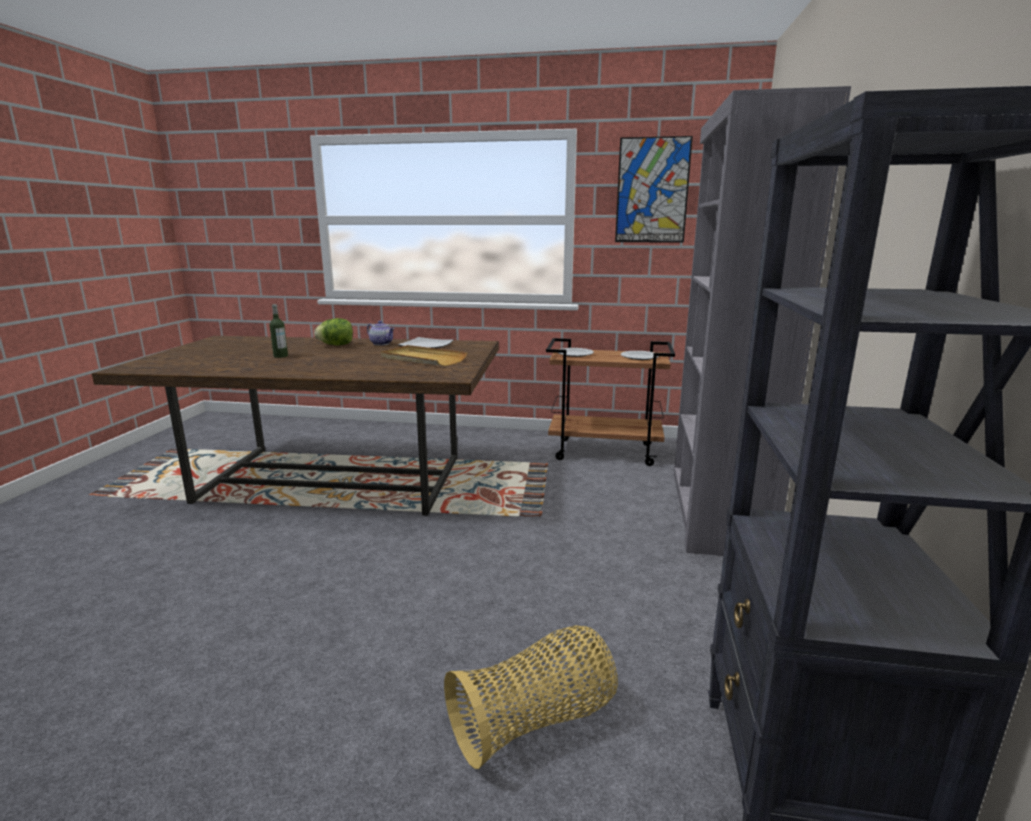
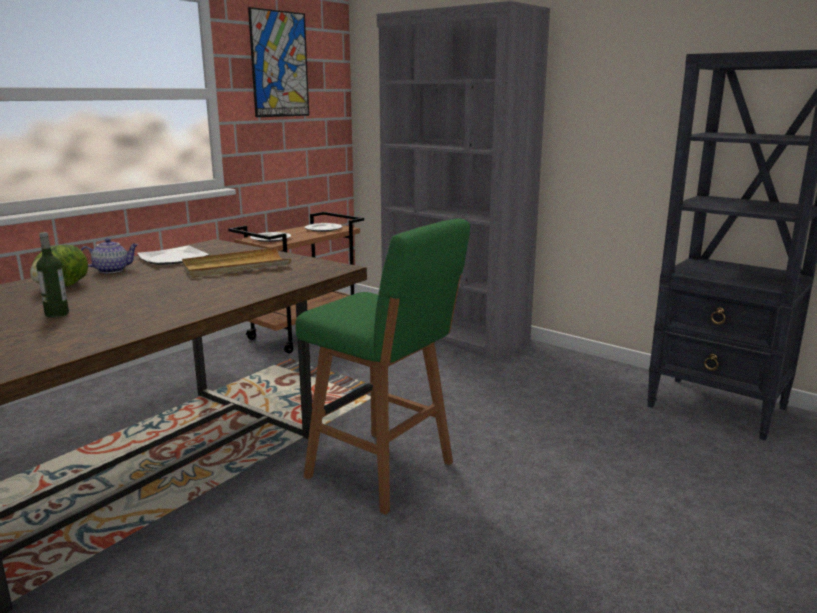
camera: 60 degrees left, 0 degrees up
basket [444,625,618,769] -> none
none -> green stool [295,218,470,515]

